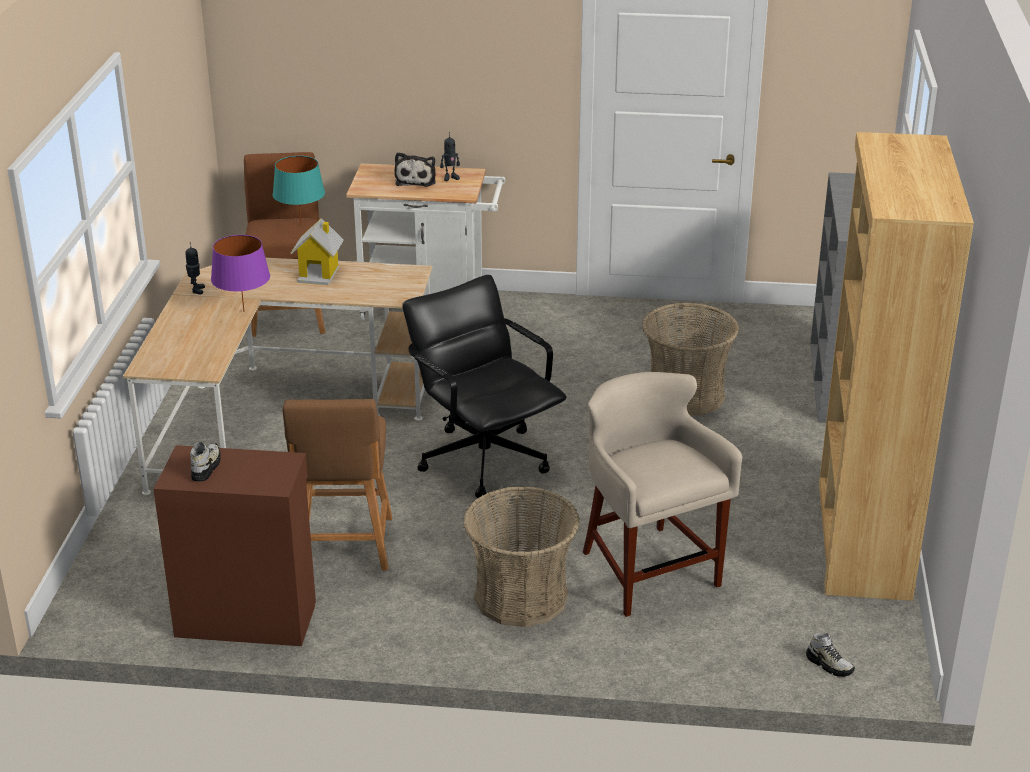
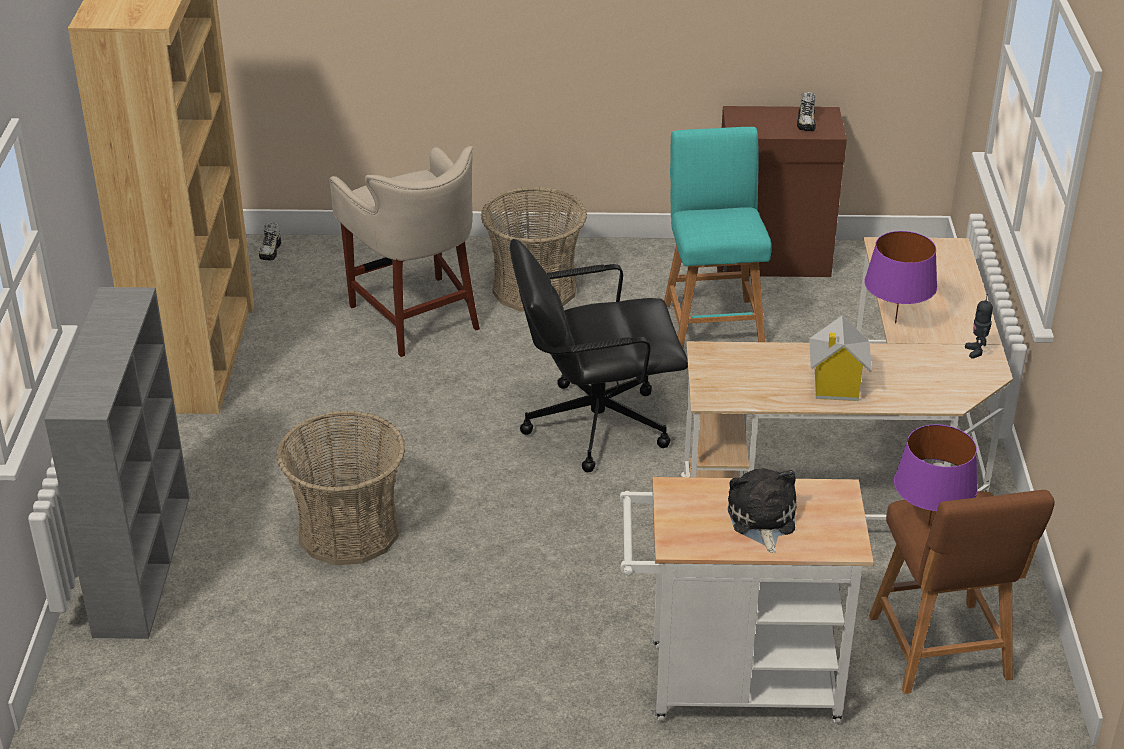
camera: 175 degrees right, 5 degrees up
turquoise table lamp [273,156,325,225] -> purple table lamp [894,424,977,526]
brown stool [283,399,392,570] -> turquoise stool [664,127,771,348]
black office chair [402,275,567,498] -> black office chair turned 120 degrees clockwise [510,239,688,472]
toy robot [440,132,460,181] -> none
shoe [806,633,855,677] -> shoe turned 120 degrees counterclockwise [259,222,281,260]

